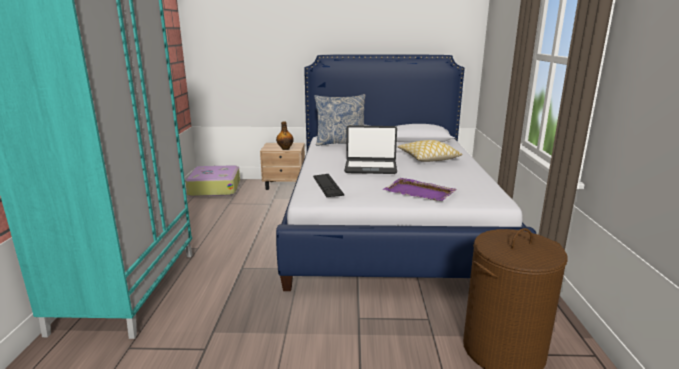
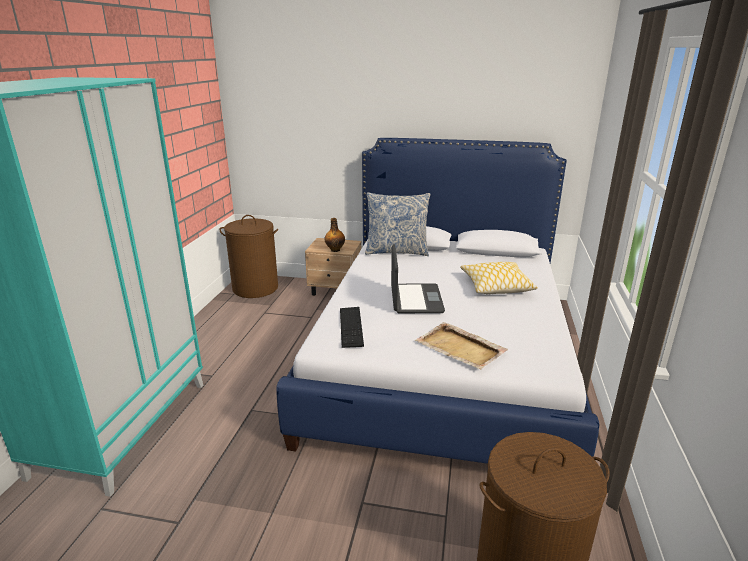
camera: 10 degrees right, 5 degrees up
suitcase [185,165,240,197] -> brown laundry basket [219,215,278,298]
laptop [344,125,397,174] -> laptop turned 105 degrees counterclockwise [391,244,445,313]
purple tray [383,178,457,201] -> beige tray [415,322,508,370]

